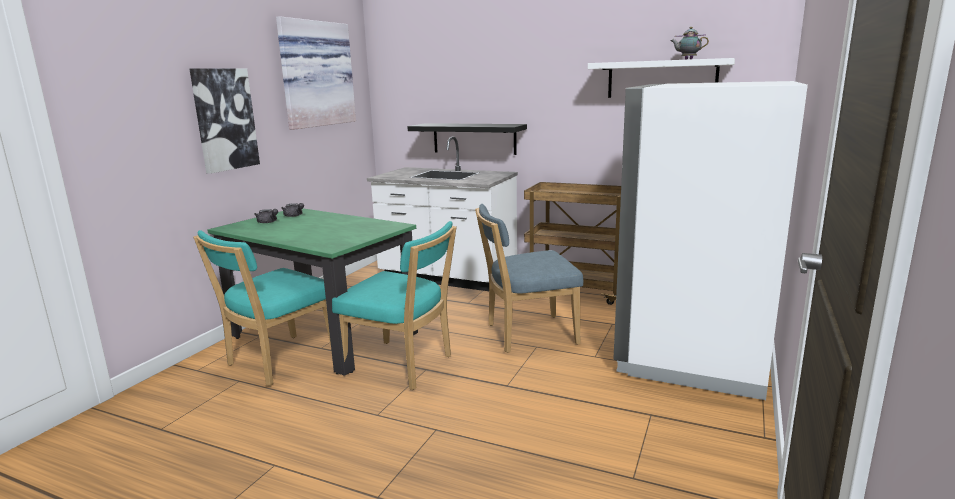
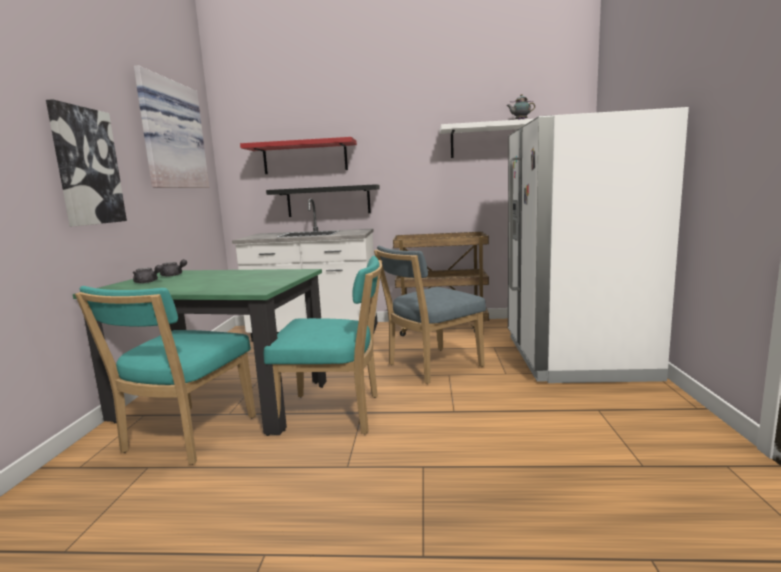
camera: 20 degrees left, 5 degrees down
none -> red shelf [240,137,357,174]

